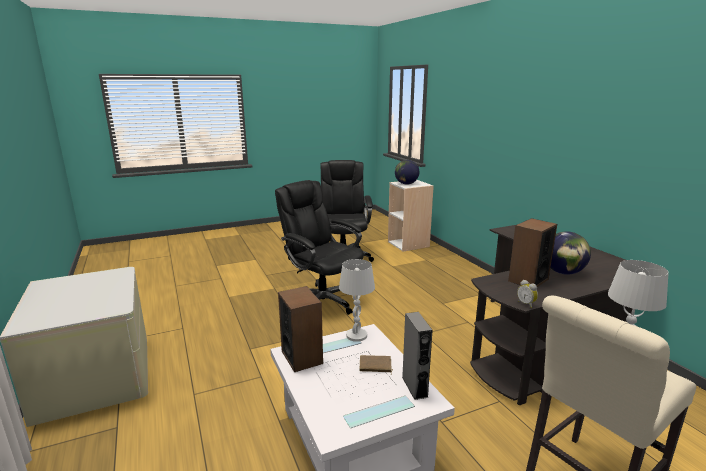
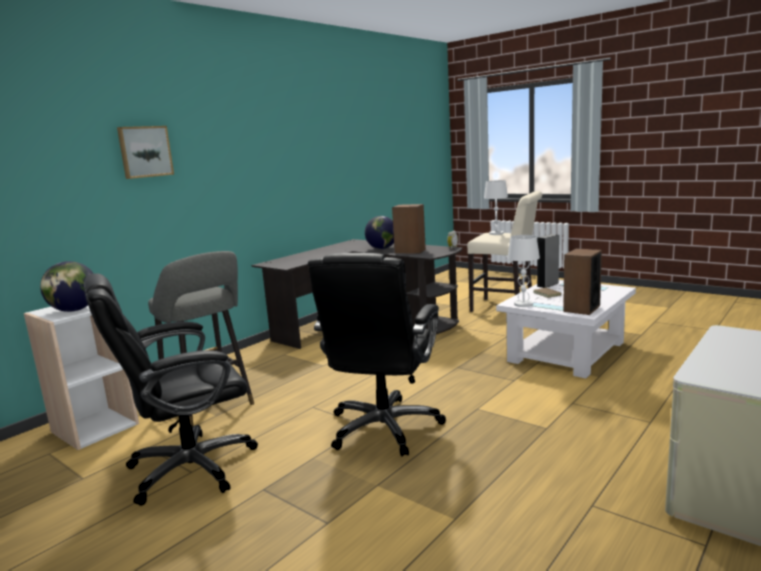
camera: 115 degrees left, 5 degrees down
none -> picture [117,126,174,179]
none -> grey stool [148,251,254,427]

